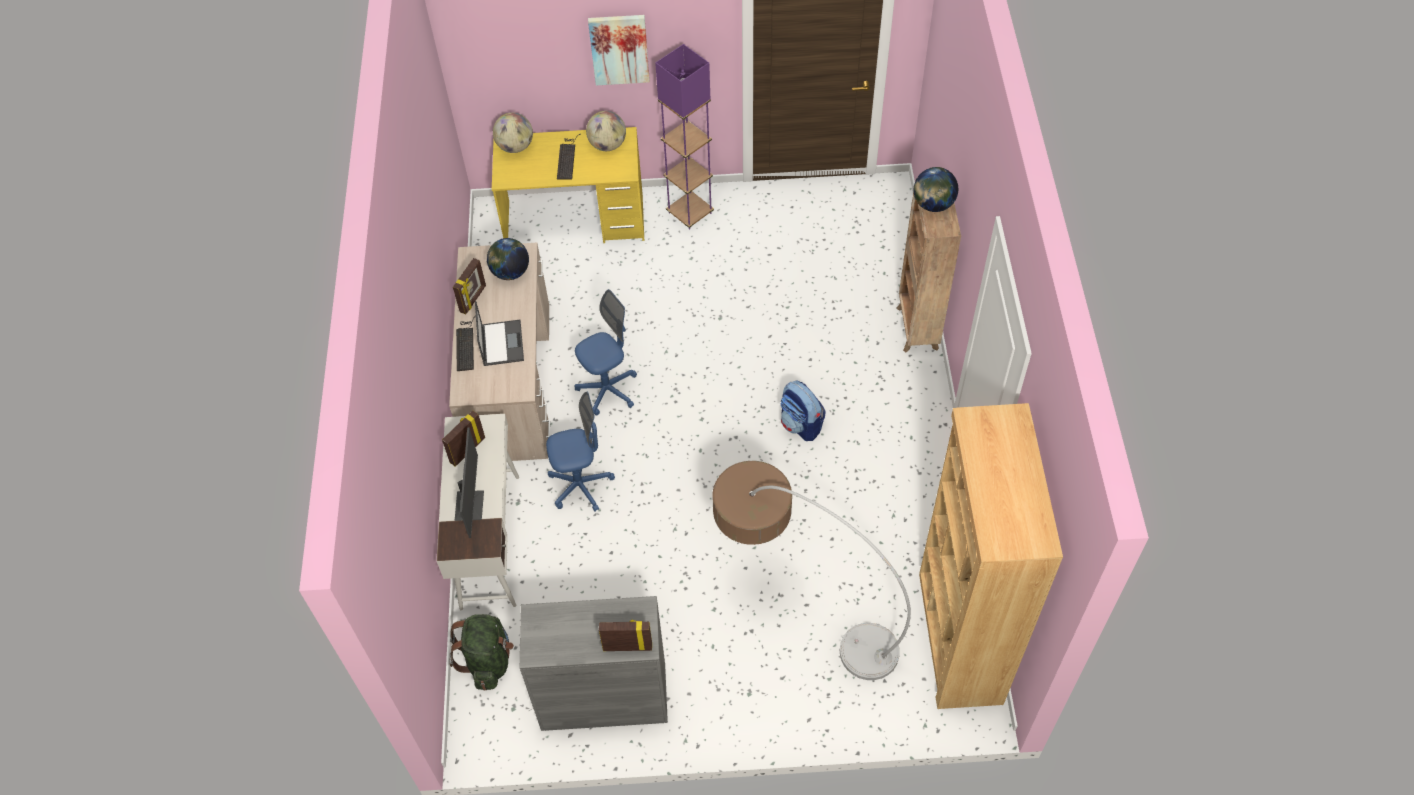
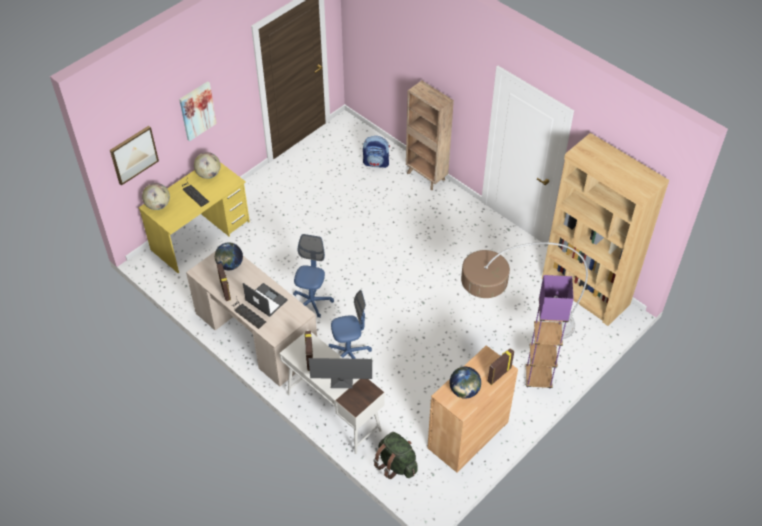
camera: 45 degrees left, 5 degrees down
monitor [455,428,484,538] -> monitor turned 135 degrees clockwise [308,358,372,388]
grey cabinet [520,596,668,731] -> brown cabinet [427,345,518,472]
blue office chair [546,392,615,511] -> blue office chair turned 45 degrees clockwise [329,290,372,359]
purple floor lamp [655,44,714,230] -> purple floor lamp moved to [526,275,574,389]
backpack [781,380,826,441] -> backpack moved to [363,136,390,168]
globe [914,167,958,212] -> globe moved to [450,367,481,399]
none -> picture [110,126,159,186]

